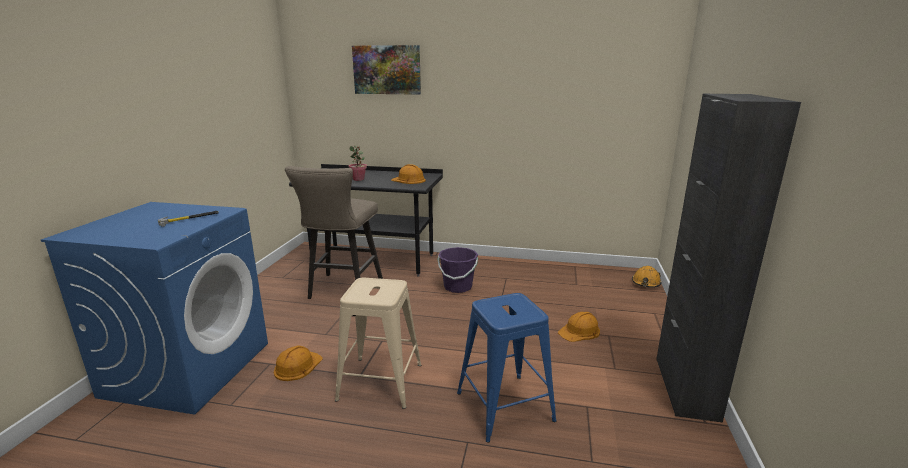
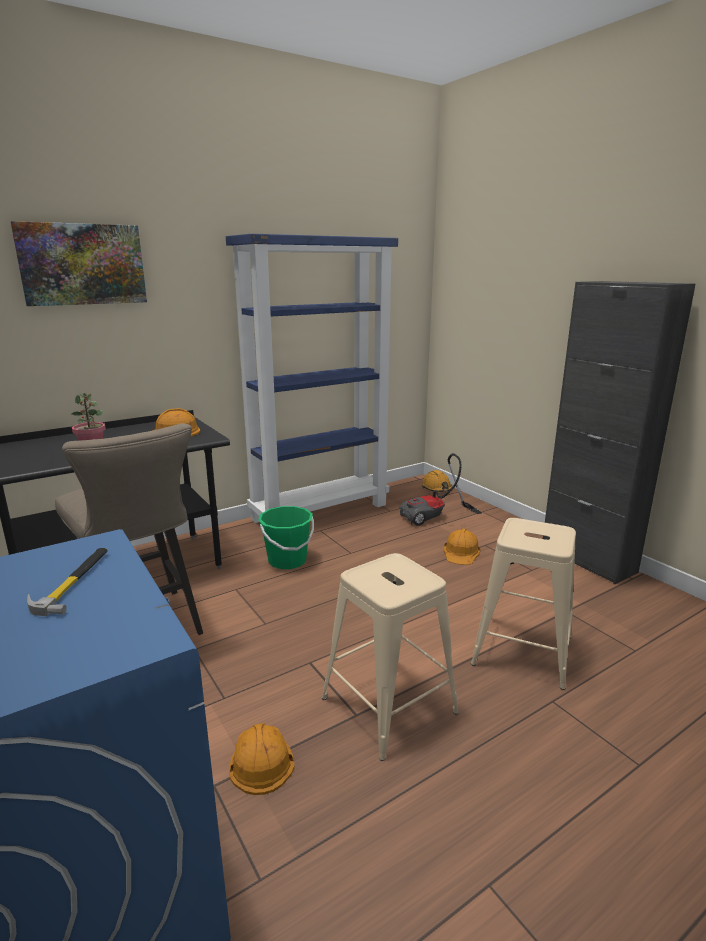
camera: 45 degrees left, 0 degrees up
purple bucket [437,247,478,293] -> green bucket [258,506,314,569]
blue stool [457,293,557,442] -> beige stool [471,518,576,690]
none -> blue bookcase [226,234,398,523]
none -> vacuum cleaner [400,453,482,526]

